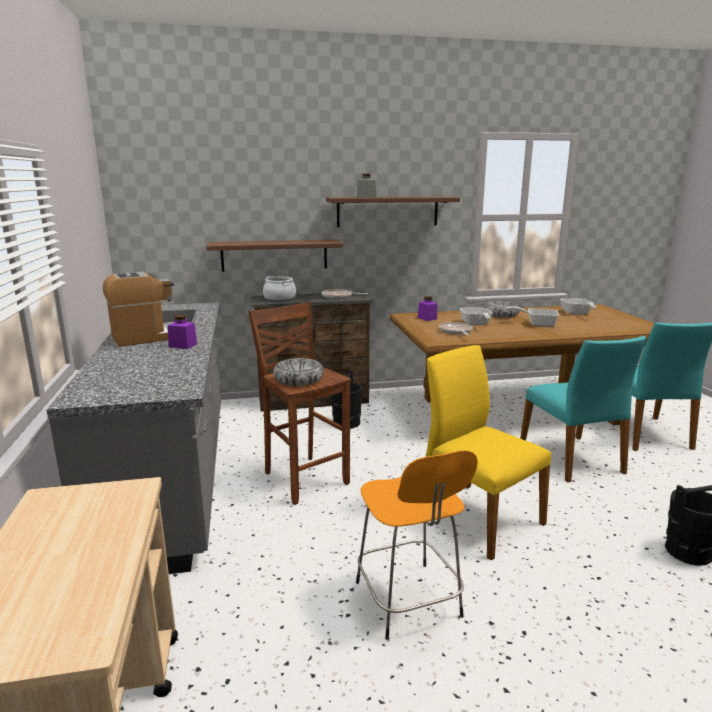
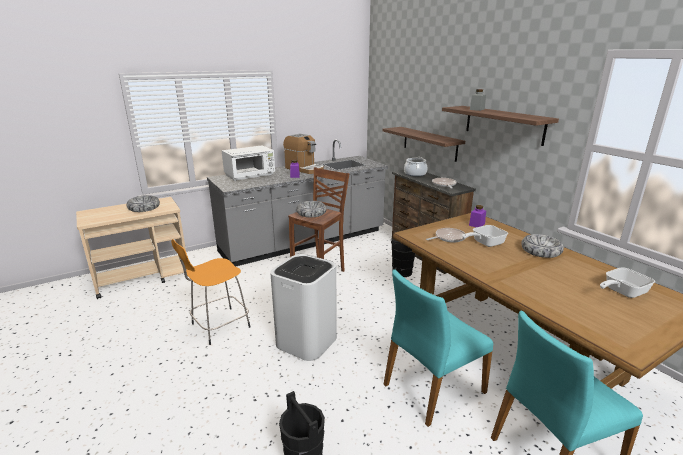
camera: 70 degrees right, 5 degrees up
yellow chair [426,345,551,560] -> white trash can [270,254,337,361]
frying pan [505,307,559,327] -> none
none -> bowl [127,195,160,212]
none -> white microwave [222,145,275,181]

